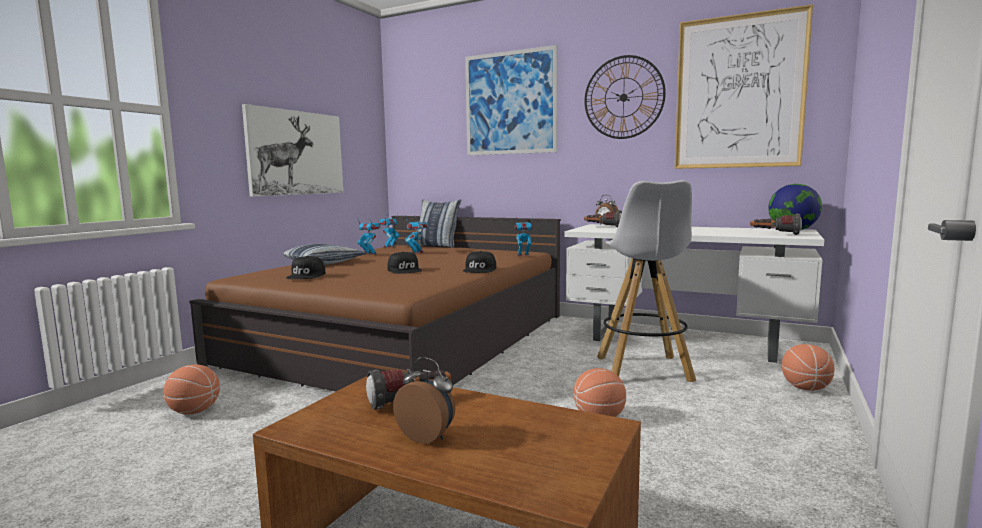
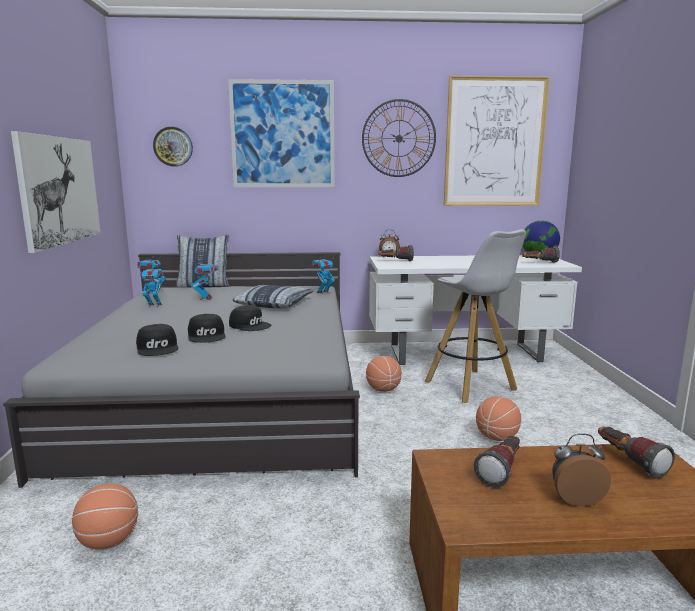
camera: 30 degrees left, 5 degrees up
brown bed [189,216,561,392] -> grey bed [3,252,360,488]
pillow [283,244,366,265] -> pillow moved to [233,285,314,308]
black cap [463,251,496,273] -> black cap moved to [188,314,226,343]
basketball [782,344,835,391] -> basketball moved to [366,356,402,392]
none -> wall clock [153,127,193,166]
none -> flashlight [598,427,675,478]

